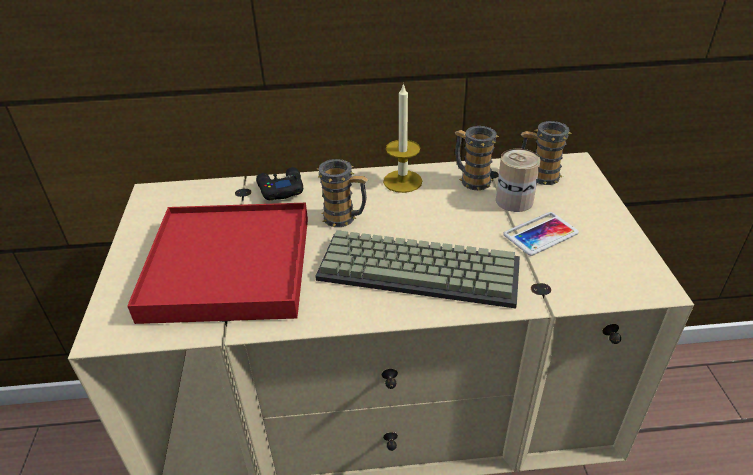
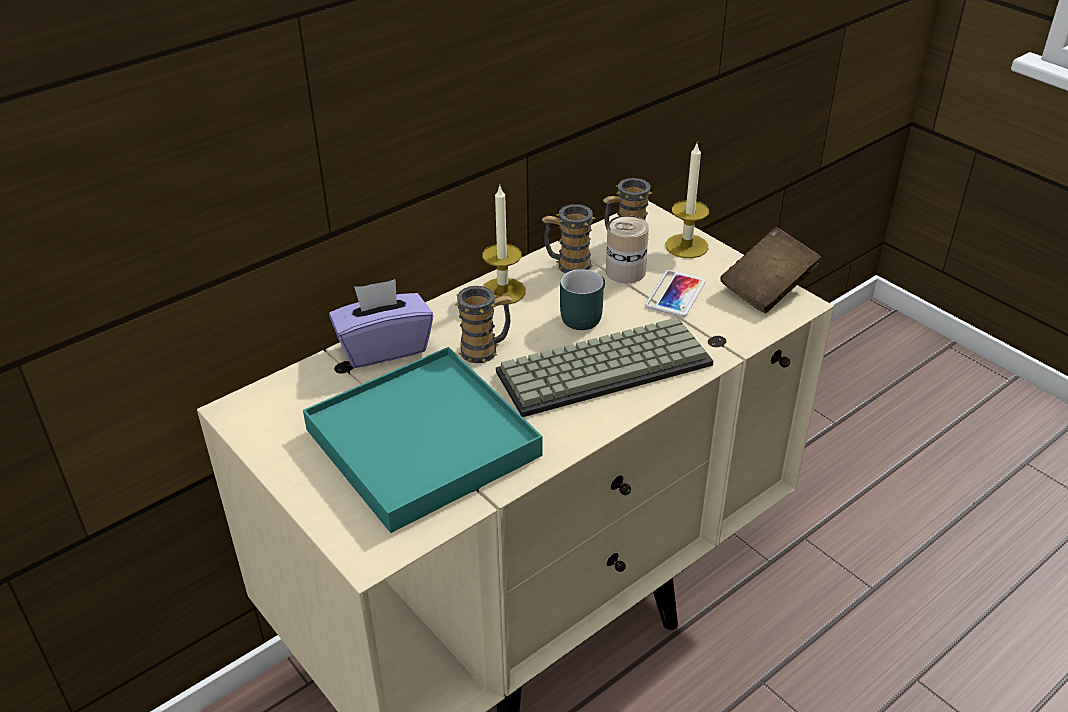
camera: 35 degrees left, 0 degrees up
red tray [127,203,308,324] -> turquoise tray [303,347,543,533]
black game controller [256,167,303,200] -> purple tissue box [329,279,433,368]
none -> turquoise mug [560,269,605,330]
none -> candle [666,144,709,258]
none -> brown book [720,227,821,313]

